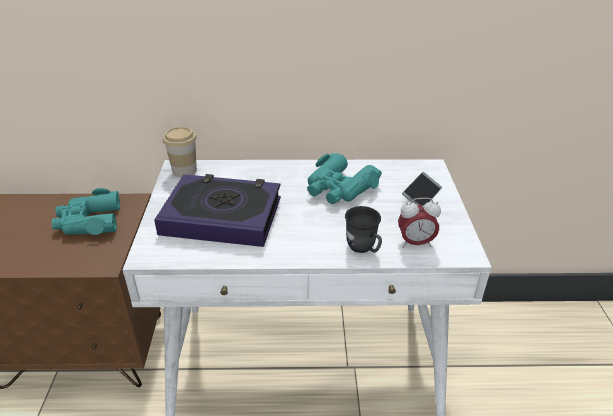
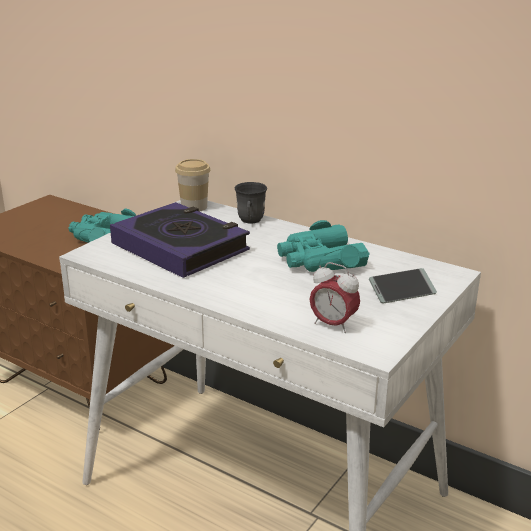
camera: 35 degrees right, 10 degrees down
grey mug [345,206,382,253] -> grey mug moved to [235,182,267,223]

